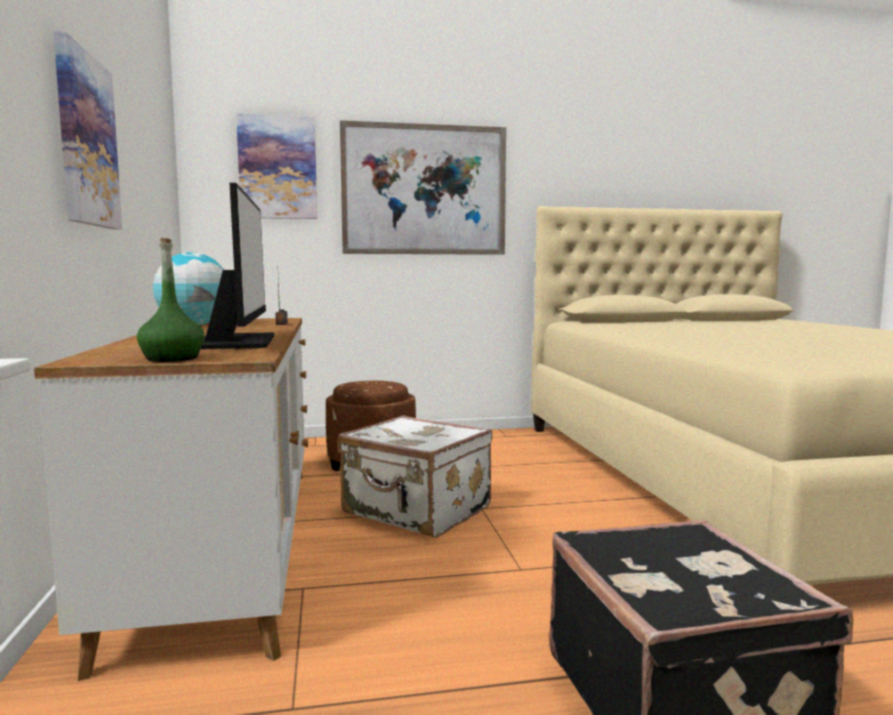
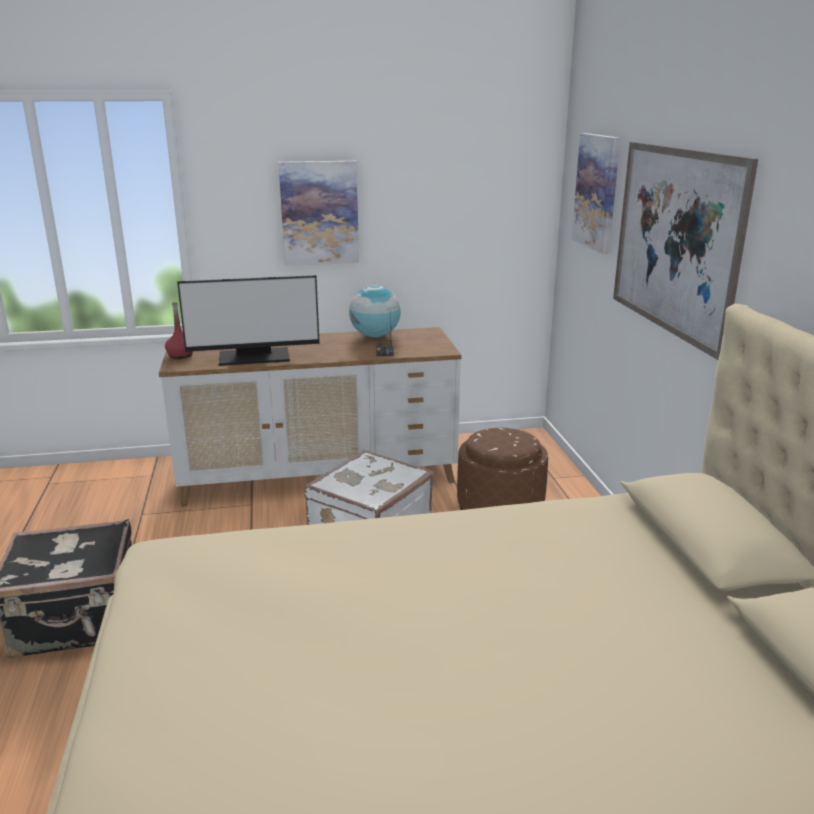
camera: 90 degrees right, 15 degrees up
green bottle [137,238,204,362] -> red bottle [165,301,193,359]

